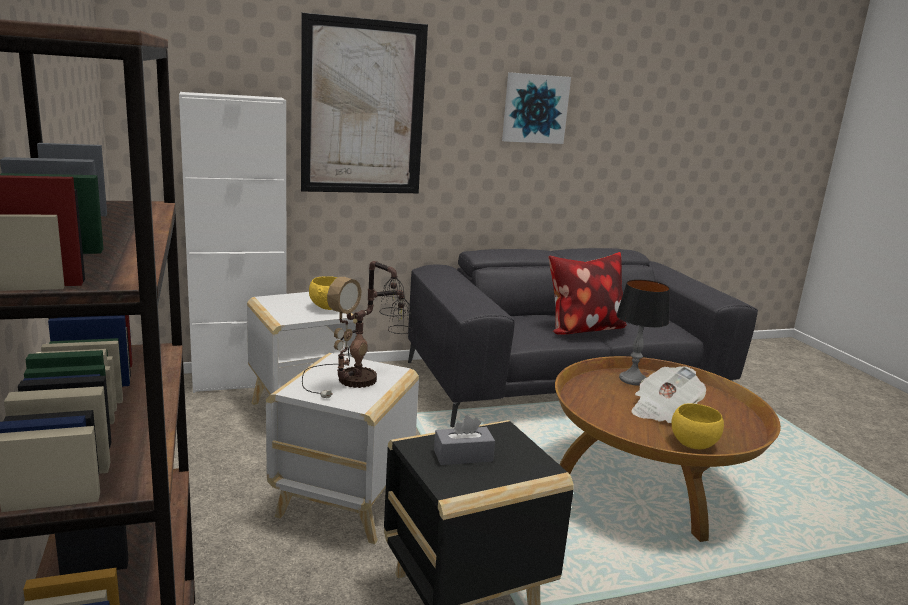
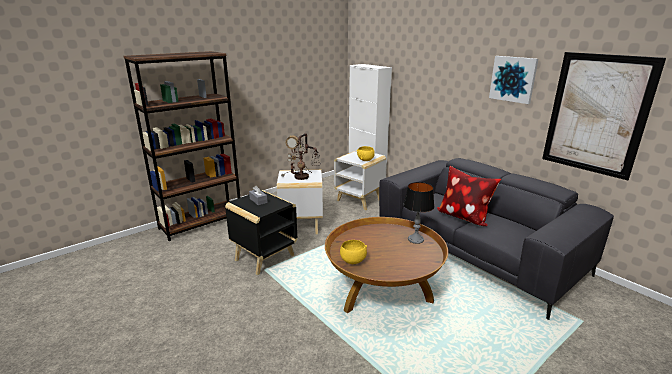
camera: 70 degrees right, 5 degrees up
picture [301,12,428,193] -> picture moved to [542,52,666,180]
newspaper [631,366,706,423] -> none

